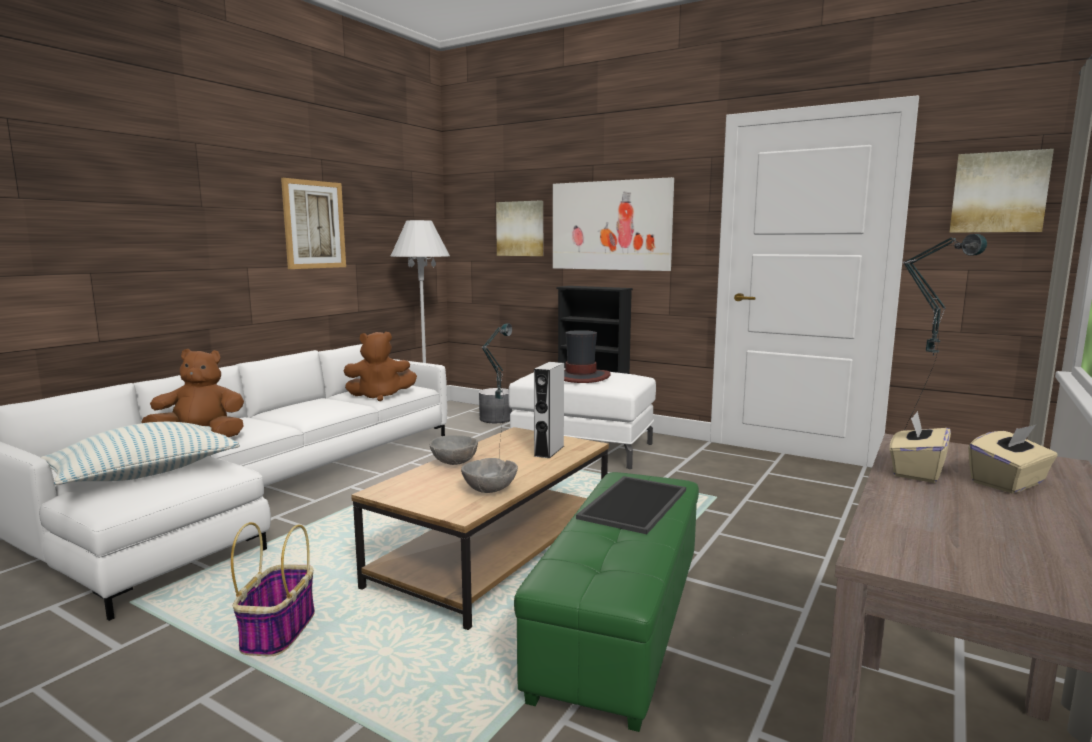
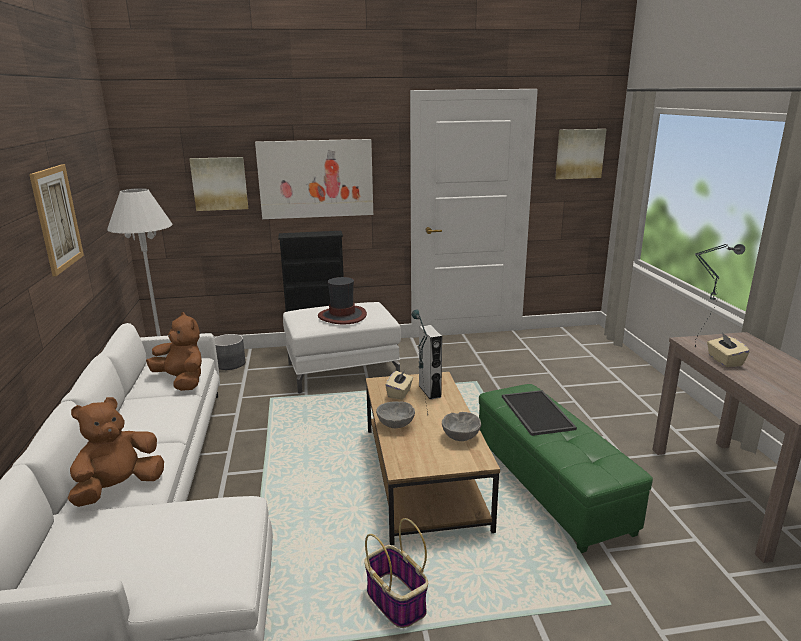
camera: 40 degrees left, 10 degrees up
pillow [41,422,240,485] -> none
brown plush toy [344,332,417,401] -> brown plush toy turned 90 degrees counterclockwise [146,312,202,391]
beige tissue box [968,425,1058,493] -> beige tissue box moved to [385,370,413,400]

